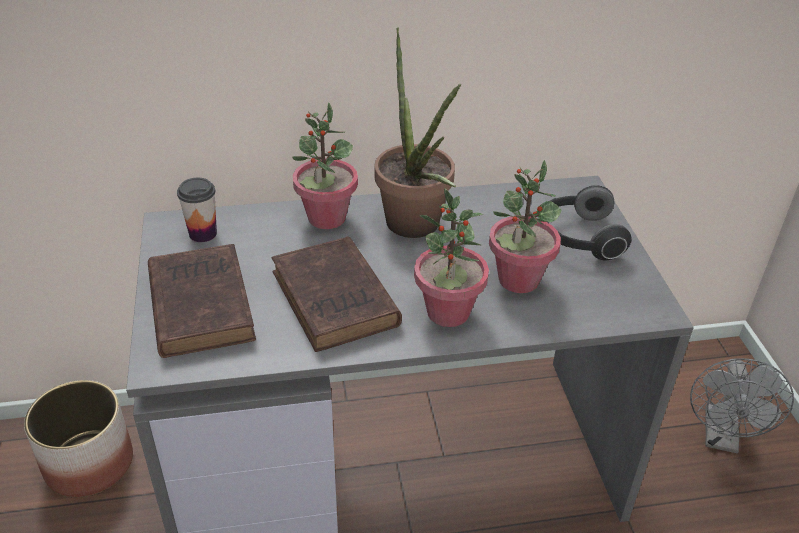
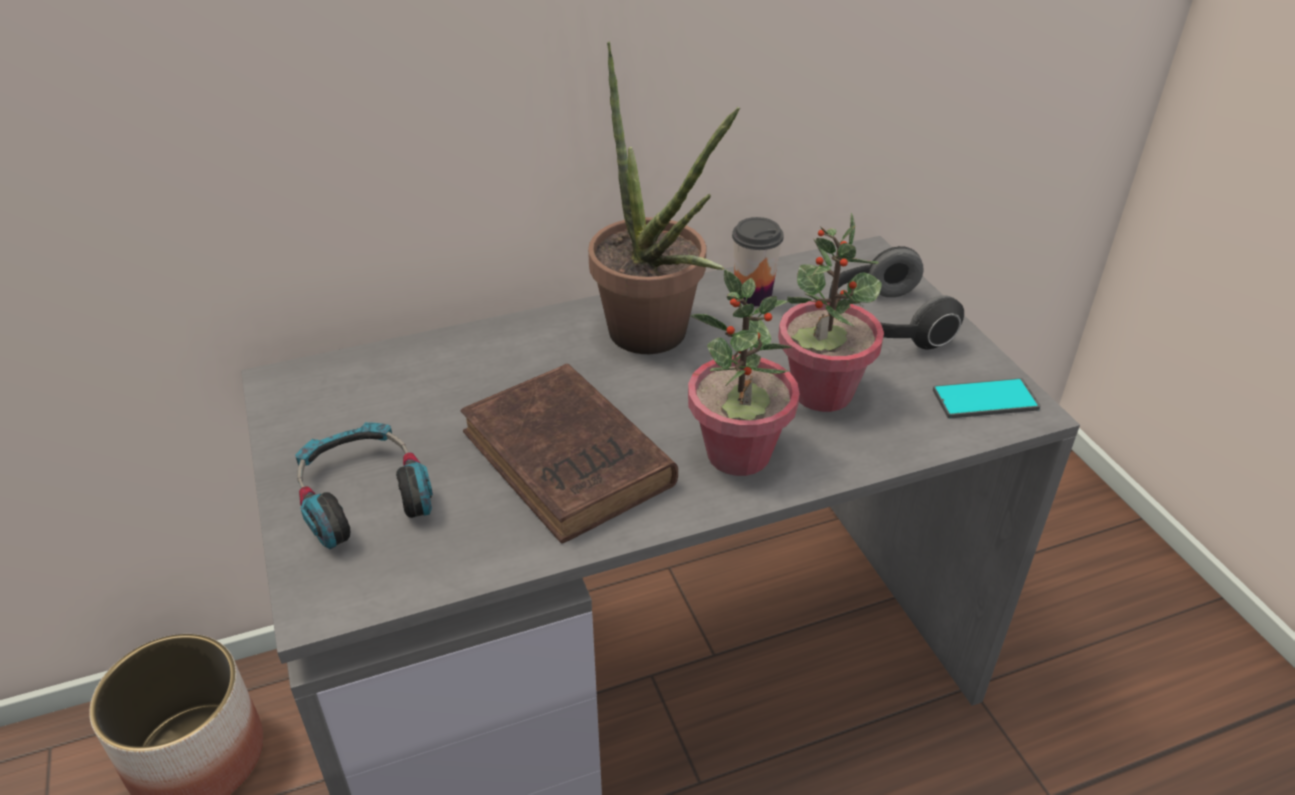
camera: 10 degrees left, 0 degrees up
brown book [148,244,256,358] -> headphones [295,422,433,549]
cup [177,178,217,242] -> cup moved to [732,217,784,306]
potted plant [292,102,358,229] -> none
grey fan [690,358,794,453] -> none
none -> phone [933,378,1041,418]

